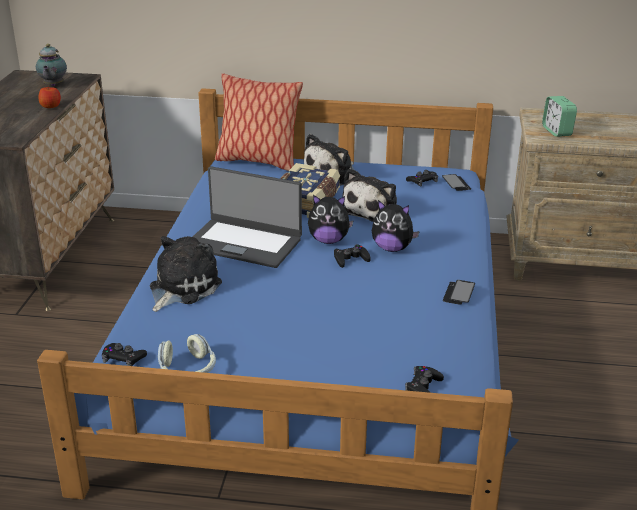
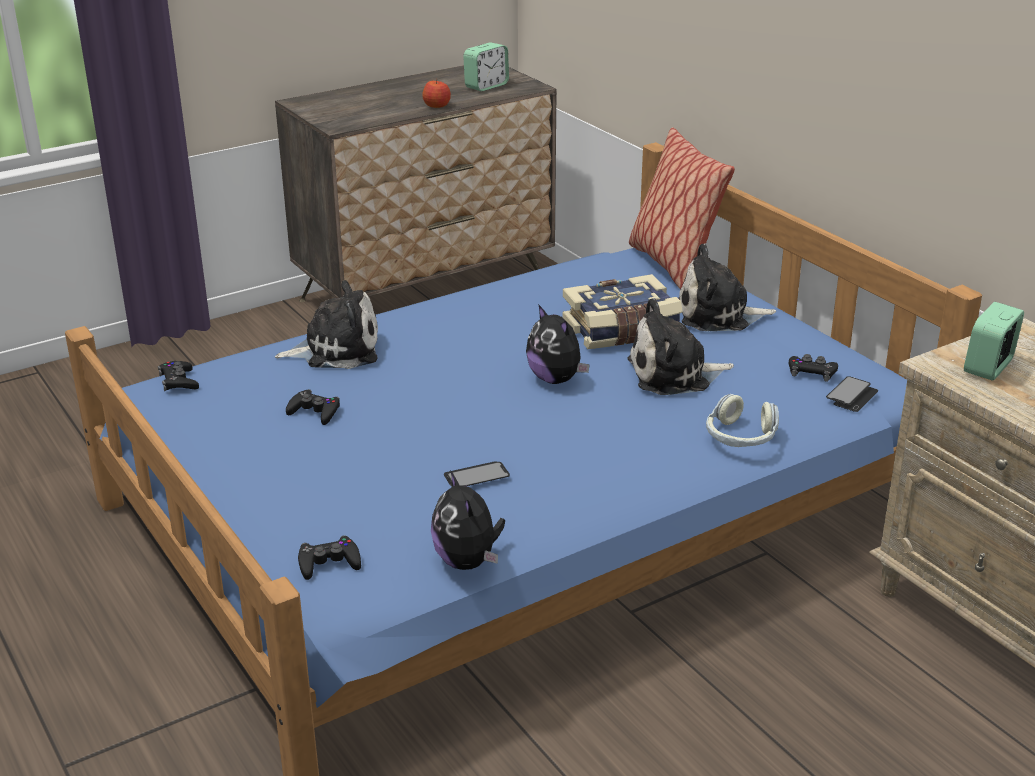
camera: 50 degrees right, 0 degrees up
teapot [36,44,67,86] -> alarm clock [463,42,509,91]
headphones [158,334,216,373] -> headphones moved to [706,394,779,447]
laptop [193,166,302,268] -> none
black game controller [334,244,371,268] -> black game controller moved to [286,389,340,425]
plush toy [372,200,420,252] -> plush toy moved to [431,470,505,570]
phone [443,280,475,305] -> phone moved to [444,461,510,487]

